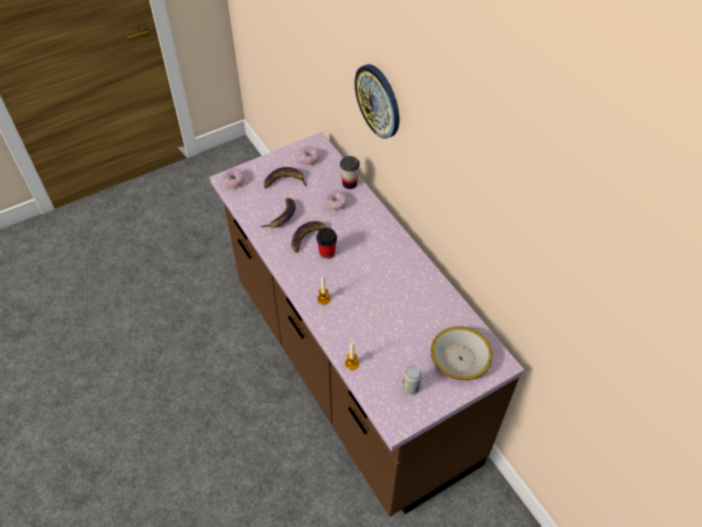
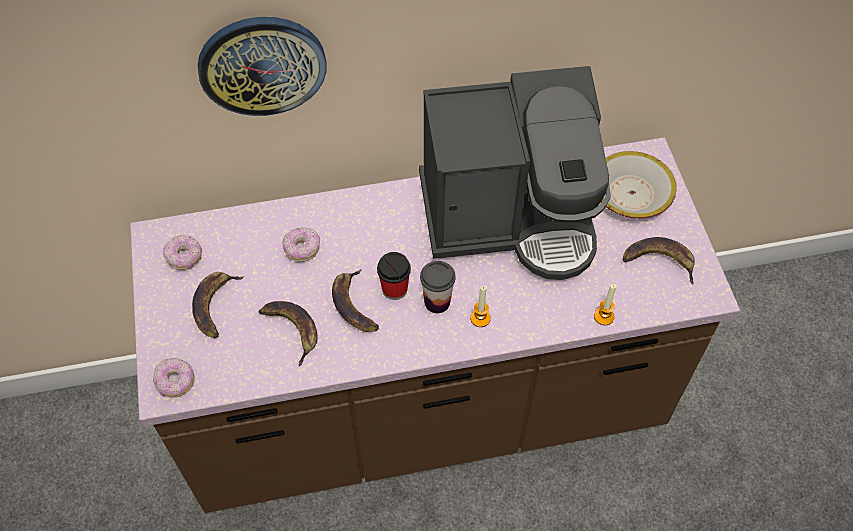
camera: 70 degrees left, 5 degrees up
cup [340,156,360,189] -> cup moved to [420,261,456,313]
can [402,365,422,395] -> banana [622,237,695,285]
none -> coffee machine [419,66,611,280]

